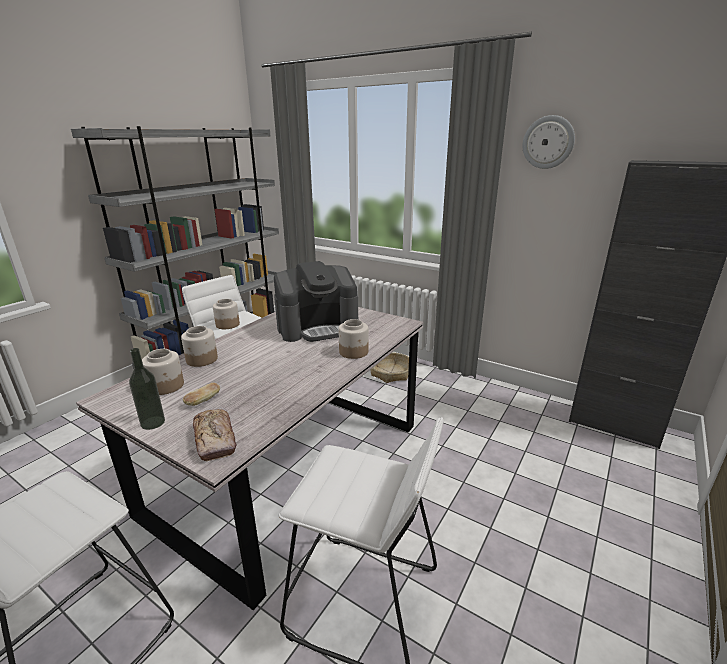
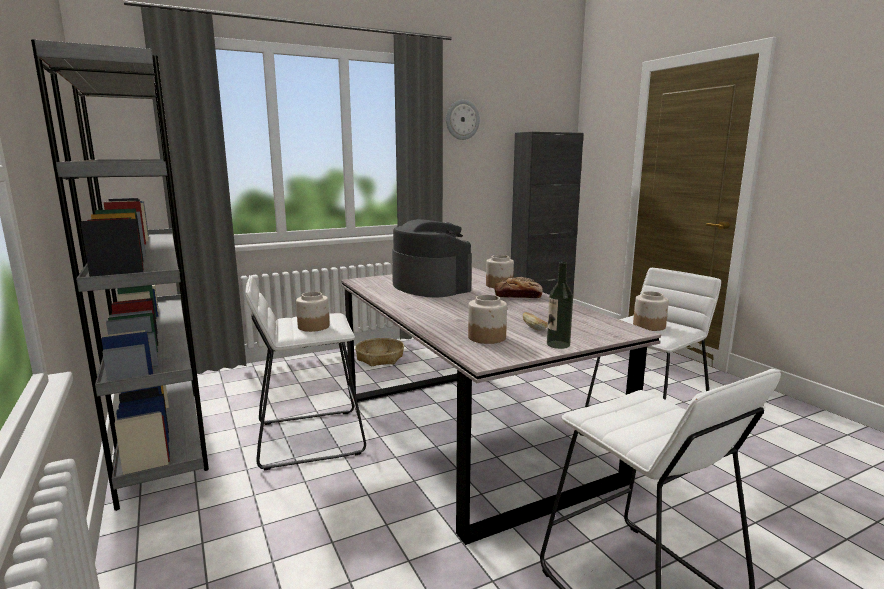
camera: 60 degrees left, 10 degrees down
jar [181,326,218,367] -> jar moved to [633,291,669,331]
bread [193,409,236,461] -> bread moved to [494,277,543,298]
coffee machine [274,261,358,342] -> coffee machine turned 45 degrees counterclockwise [392,219,472,297]

